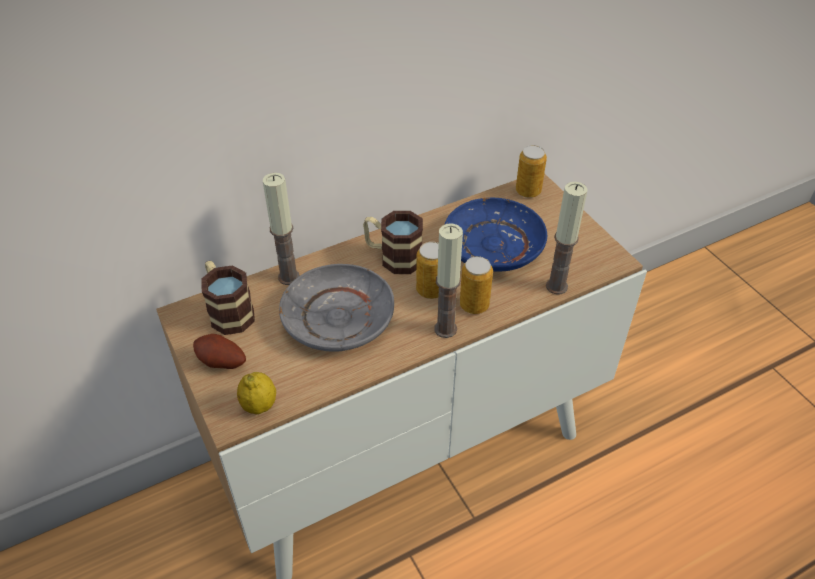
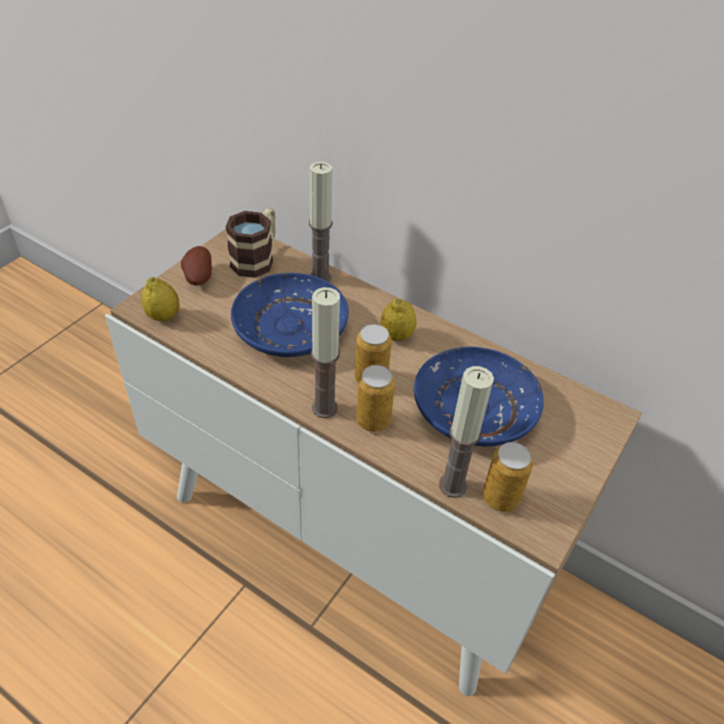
camera: 60 degrees right, 0 degrees up
grey plate [279,264,394,352] -> blue plate [231,273,349,357]
mug [363,211,423,274] -> lemon [381,299,417,341]
can [516,145,547,198] -> can moved to [483,442,533,512]

